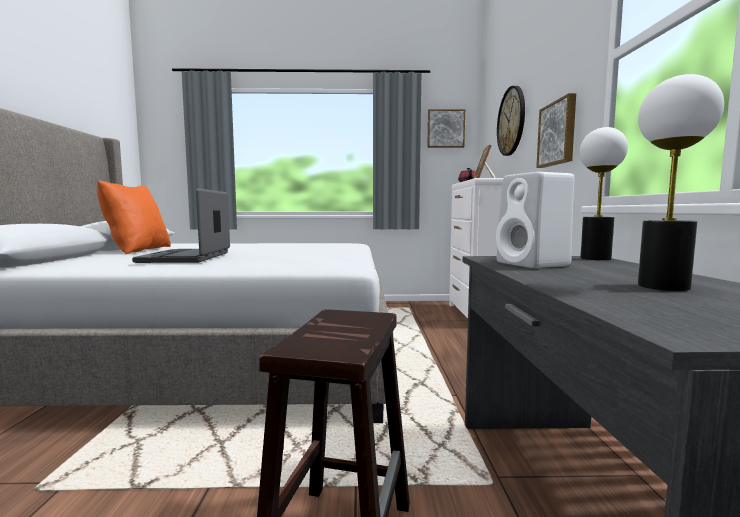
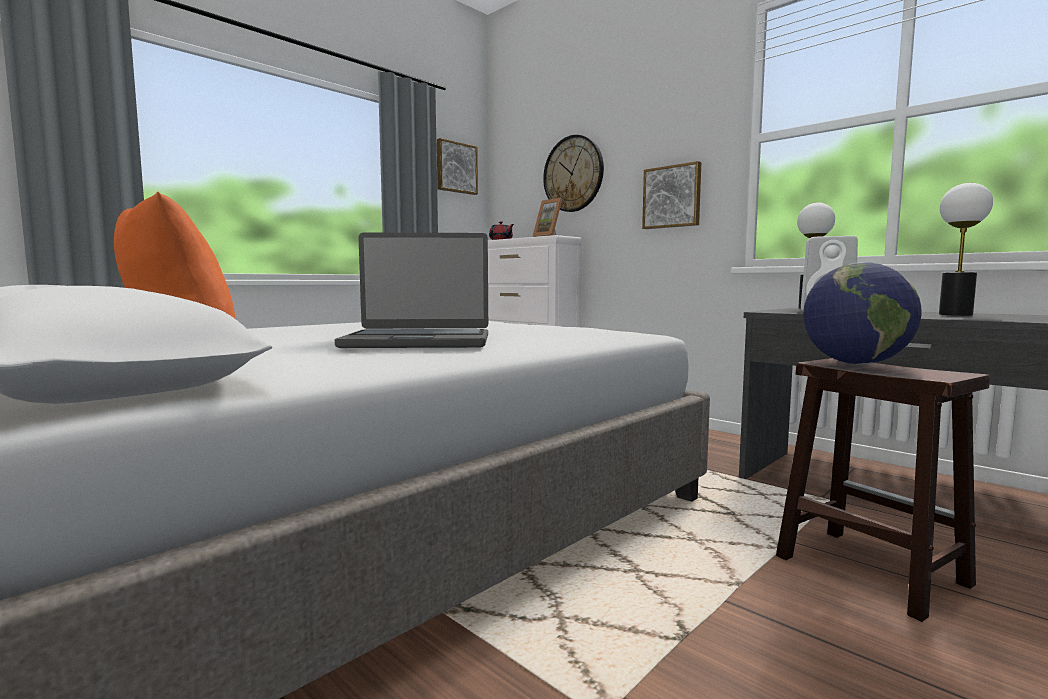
camera: 45 degrees left, 0 degrees up
laptop [132,188,230,263] -> laptop turned 45 degrees counterclockwise [335,233,488,348]
none -> globe [803,262,922,364]

